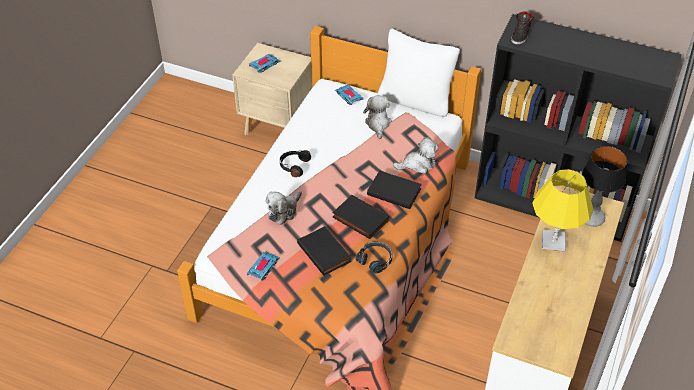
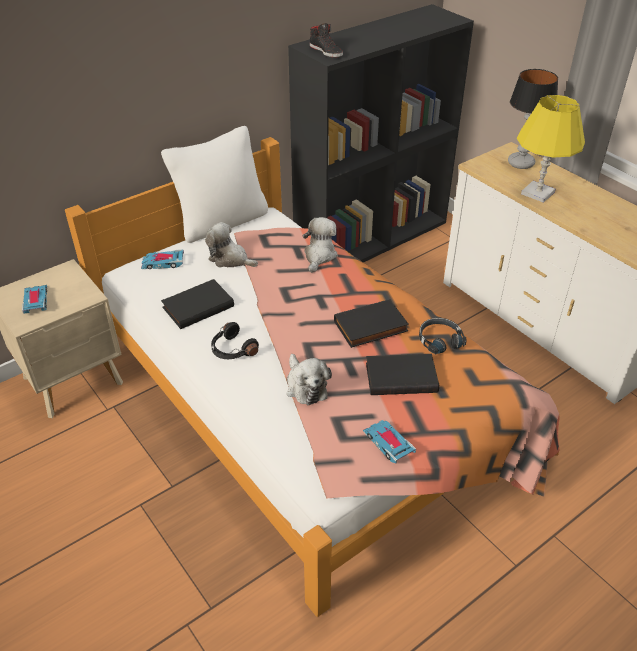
camera: 60 degrees left, 5 degrees down
black book [367,170,422,209] -> black book moved to [161,279,234,329]

